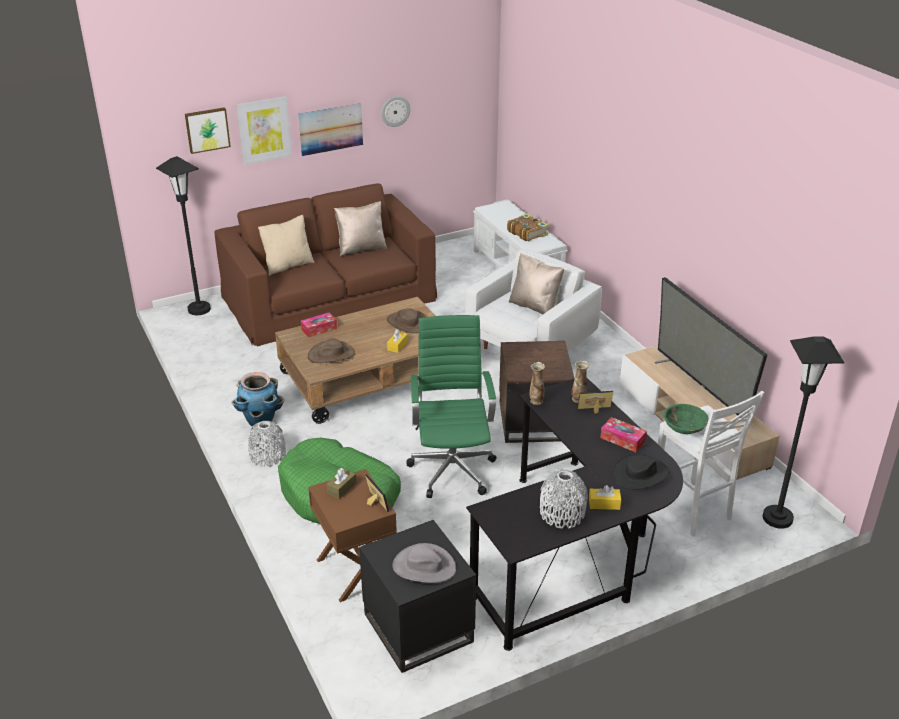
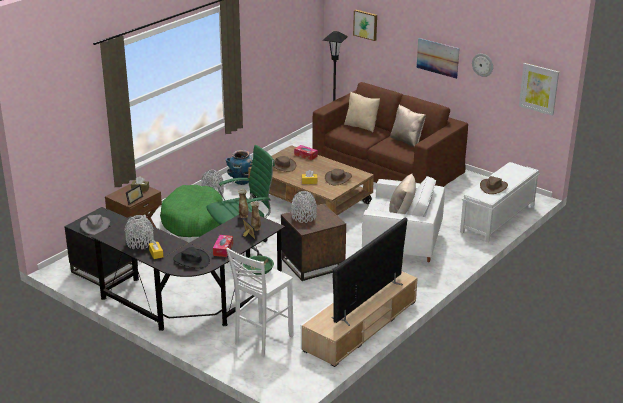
camera: 65 degrees right, 5 degrees down
picture [236,96,292,165] -> picture moved to [519,63,559,116]
book [507,213,549,242] -> brown hat [480,176,508,194]
black floor lamp [763,336,844,529] -> none
none -> grey vase [291,191,317,223]

